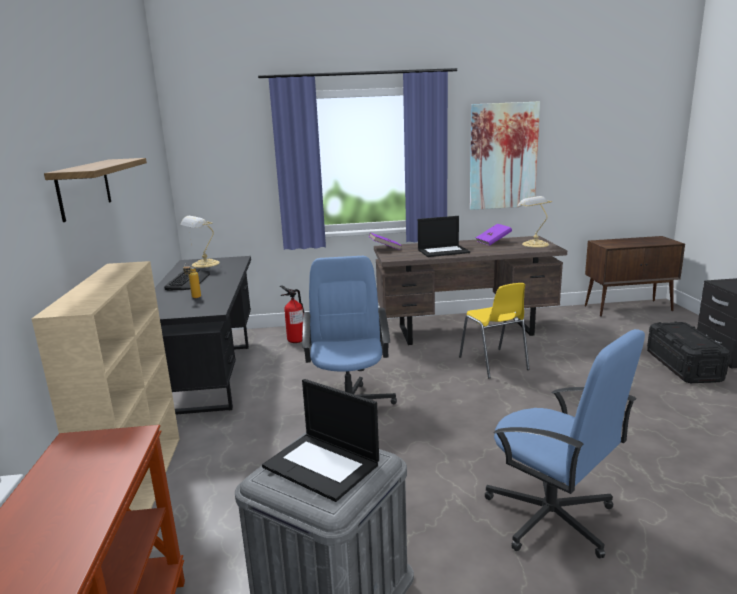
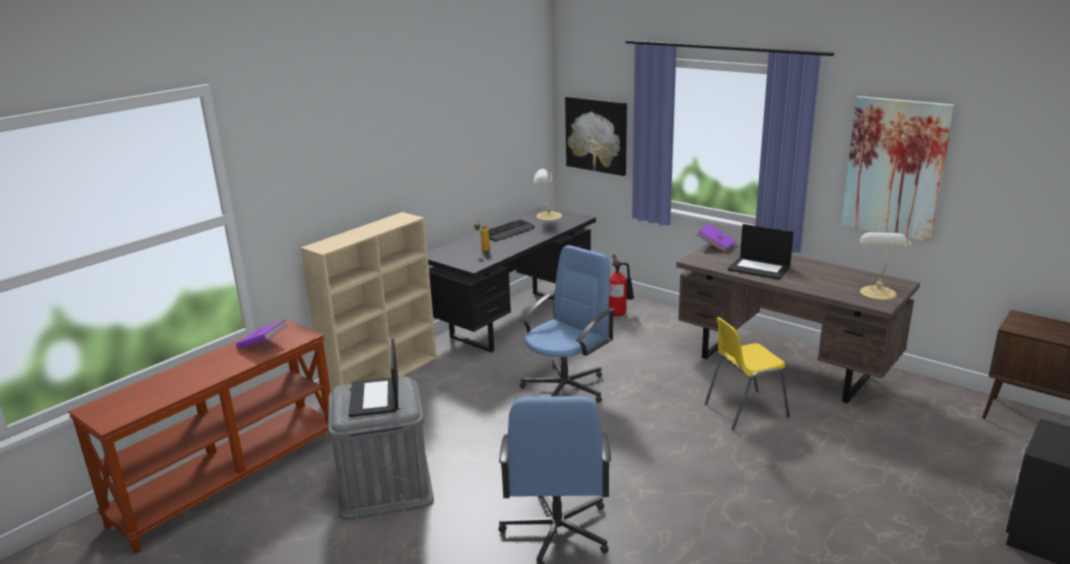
camera: 45 degrees right, 5 degrees up
shelf [44,158,147,222] -> none
yellow chair [459,283,530,378] -> yellow chair turned 45 degrees clockwise [705,317,790,430]
purple book [476,224,512,246] -> purple book moved to [236,320,288,349]
black storage box [647,321,730,383] -> none
none -> picture [565,96,627,176]

